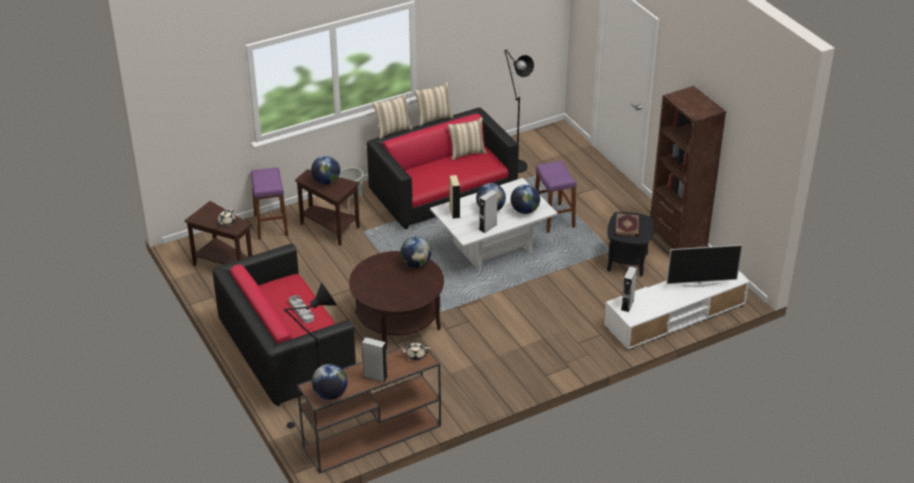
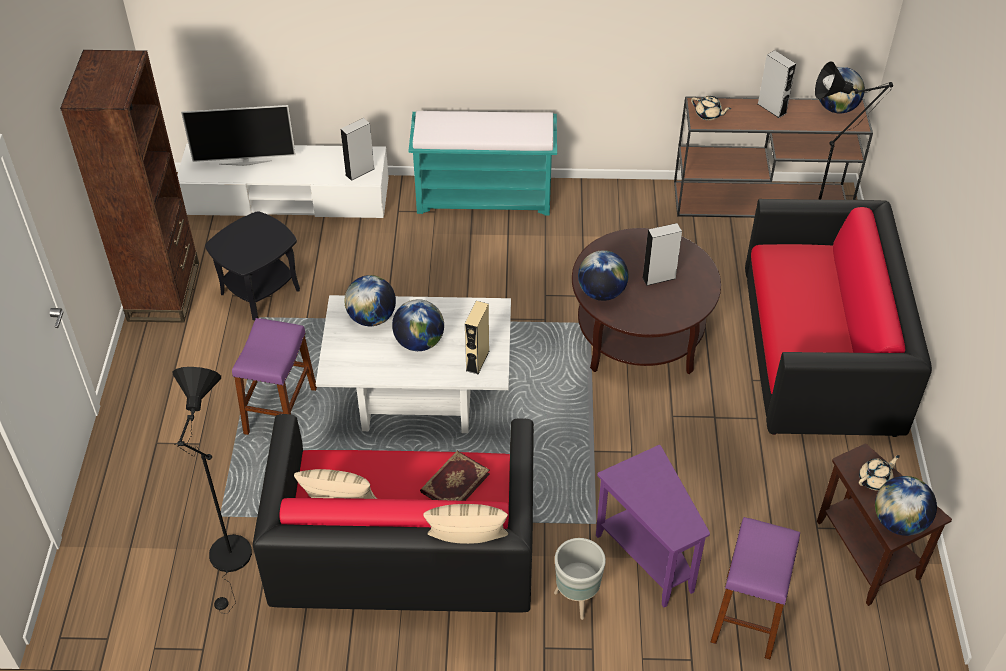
camera: 150 degrees left, 10 degrees up
grey tray [289,295,314,323] -> none
brown side table [295,169,360,246] -> purple side table [596,445,710,607]
globe [311,156,340,185] -> globe moved to [875,476,937,536]
beige pillow [414,82,454,126] -> none
grey speaker [479,190,498,233] -> grey speaker moved to [642,223,682,286]
book [616,213,639,237] -> book moved to [420,451,490,501]
television [666,245,742,287] -> television turned 150 degrees clockwise [181,105,296,166]
none -> turquoise bench [408,111,557,216]

